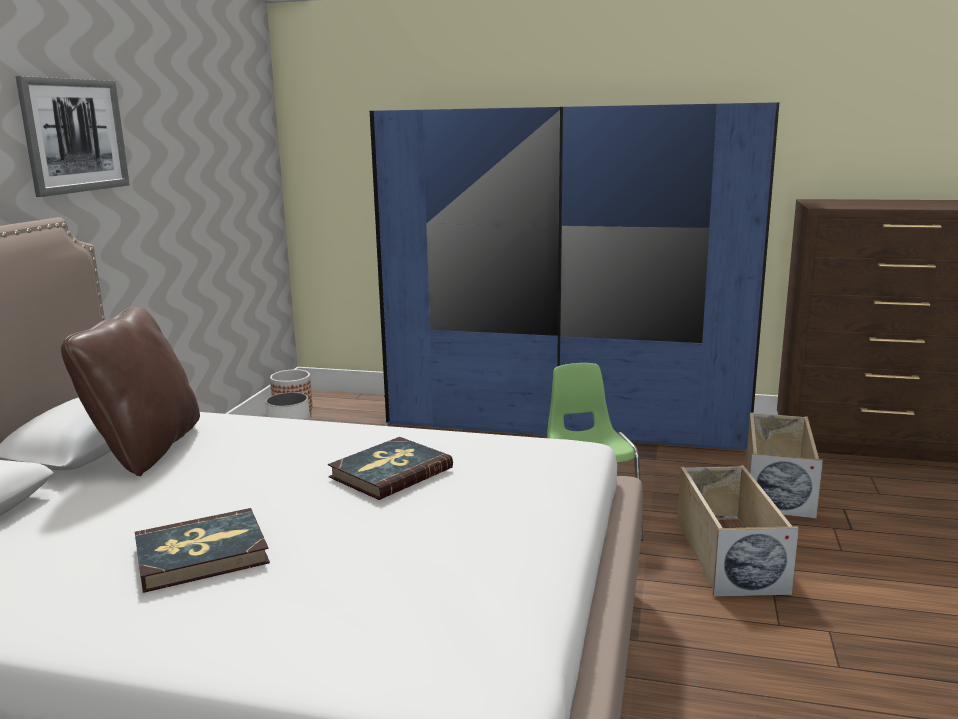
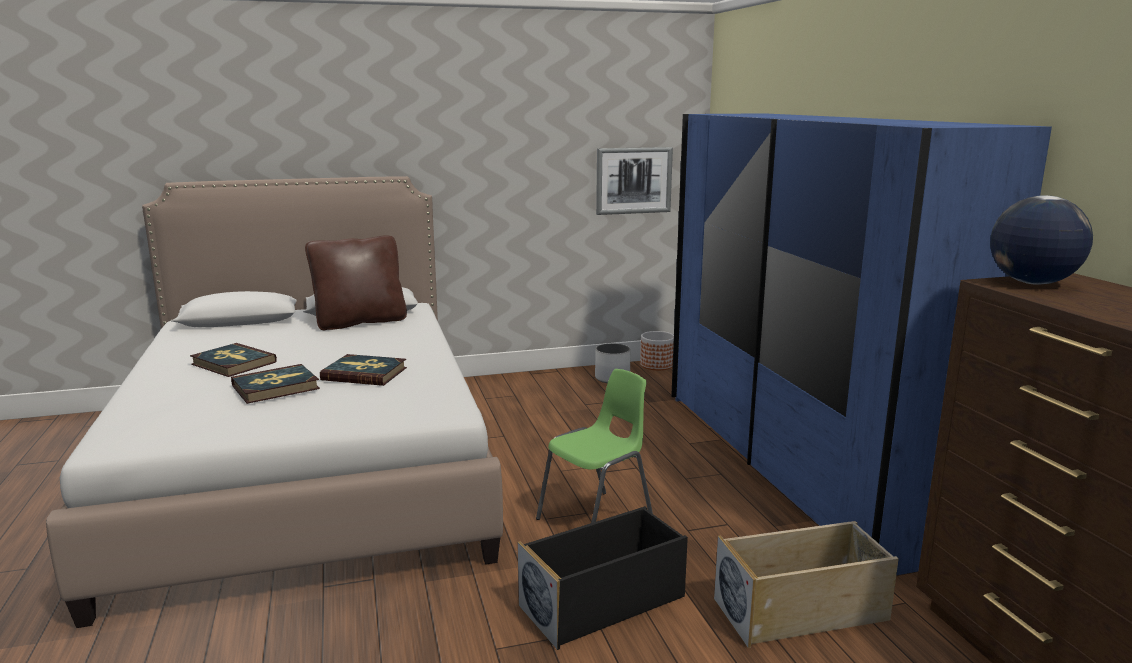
camera: 60 degrees right, 0 degrees up
picture [16,76,130,197] -> picture moved to [596,147,673,215]
beige storage box [677,465,799,597] -> black storage box [518,506,688,650]
none -> book [231,364,320,404]
none -> globe [990,195,1093,285]

